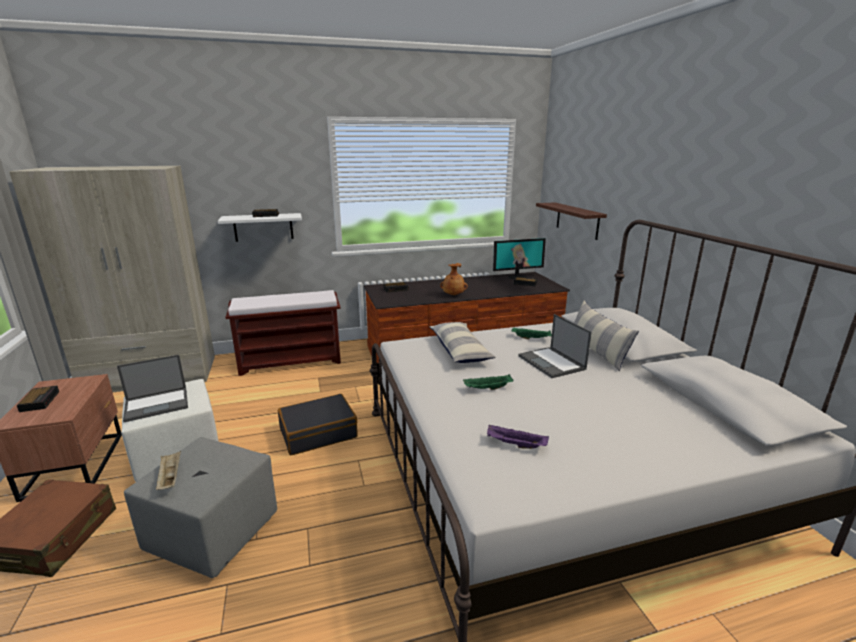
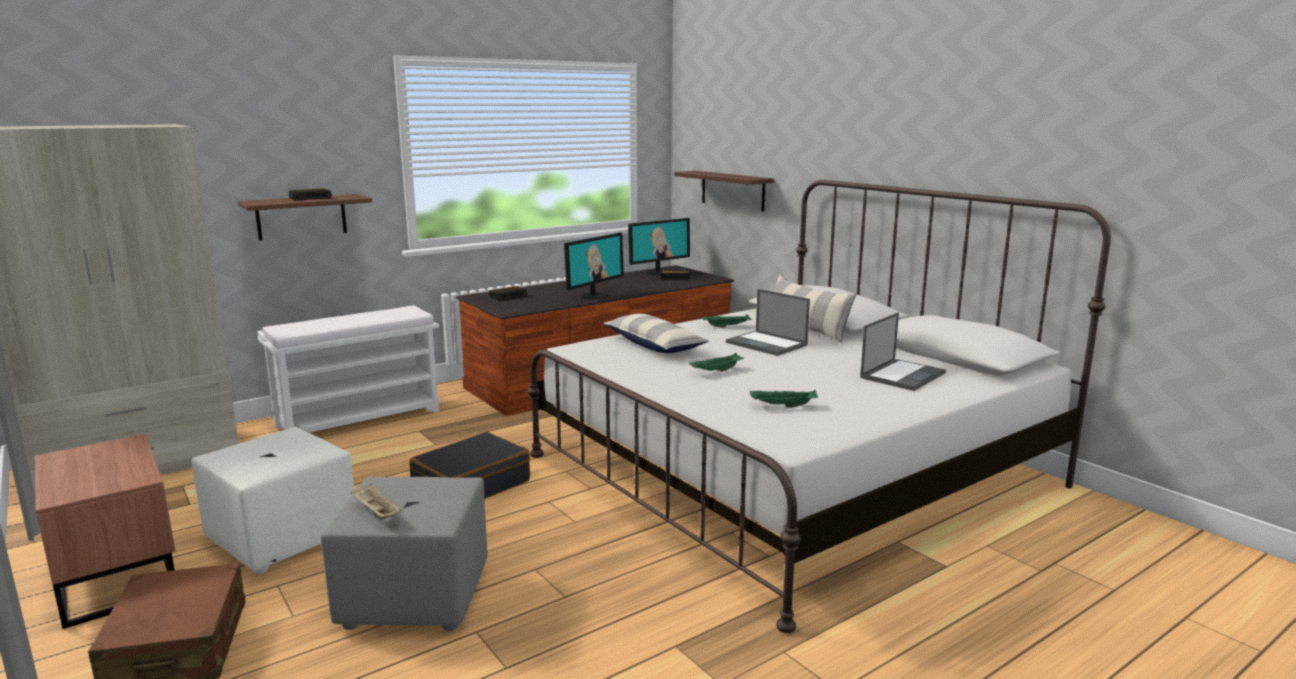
camera: 20 degrees left, 5 degrees down
alarm clock [17,386,59,412] -> none
laptop [117,355,188,422] -> laptop moved to [860,312,946,391]
white shelf [218,213,302,242] -> brown shelf [237,194,372,241]
brown bench [225,290,341,376] -> white bench [257,305,439,433]
brown vase [440,263,468,296] -> monitor [564,232,624,299]
purple tray [487,424,549,449] -> green tray [750,390,818,408]

